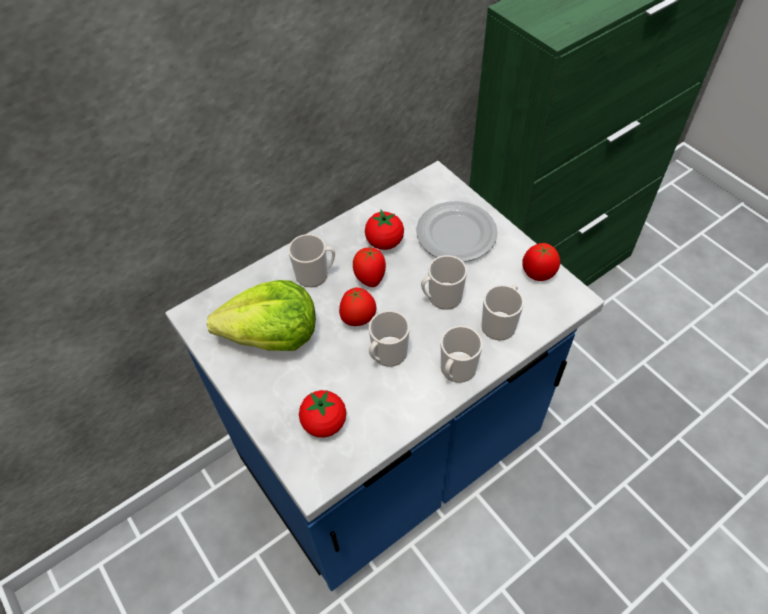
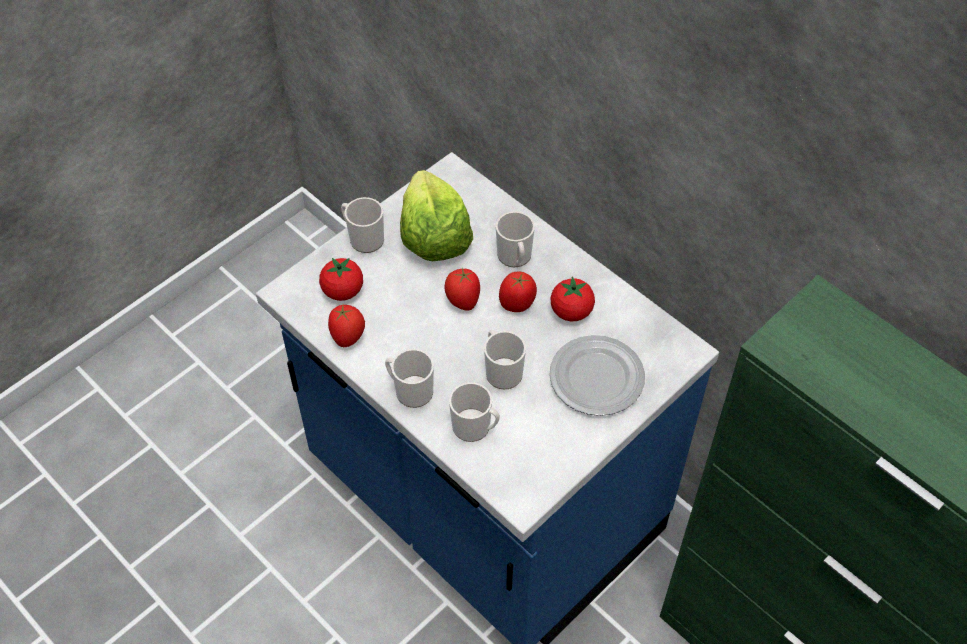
camera: 80 degrees right, 0 degrees up
mug [369,310,410,367] -> mug moved to [341,197,384,253]
tomato [522,243,560,281] -> tomato moved to [328,305,365,347]

